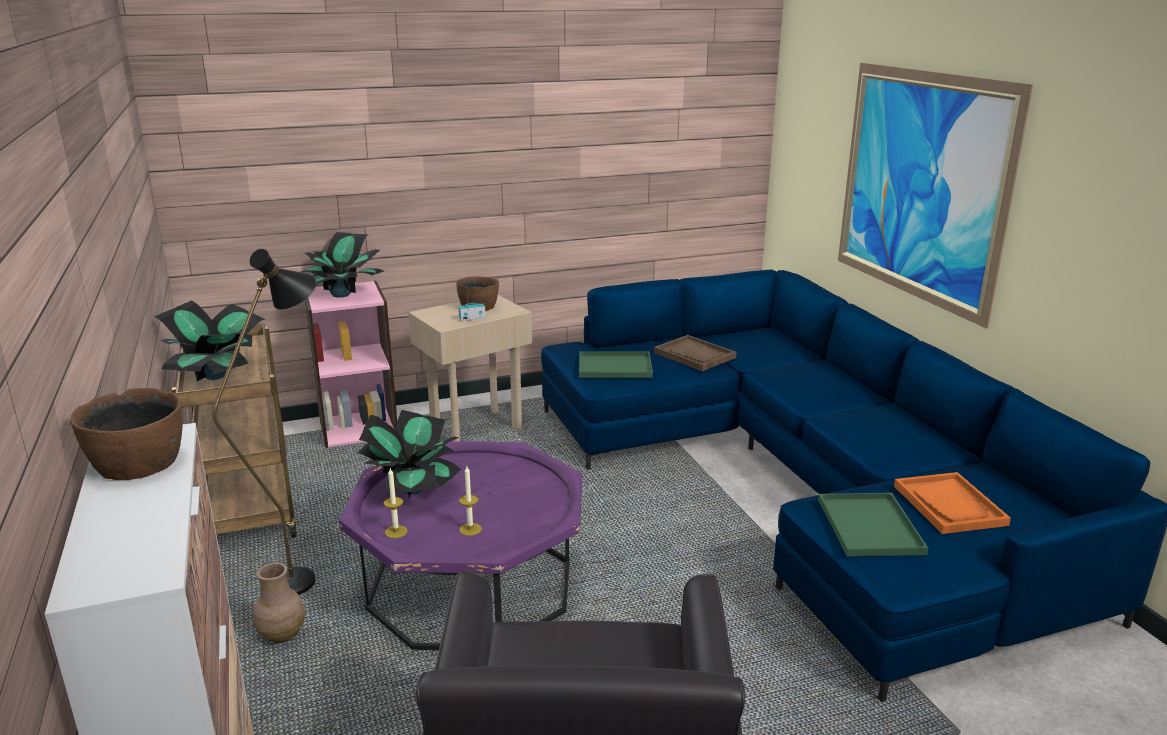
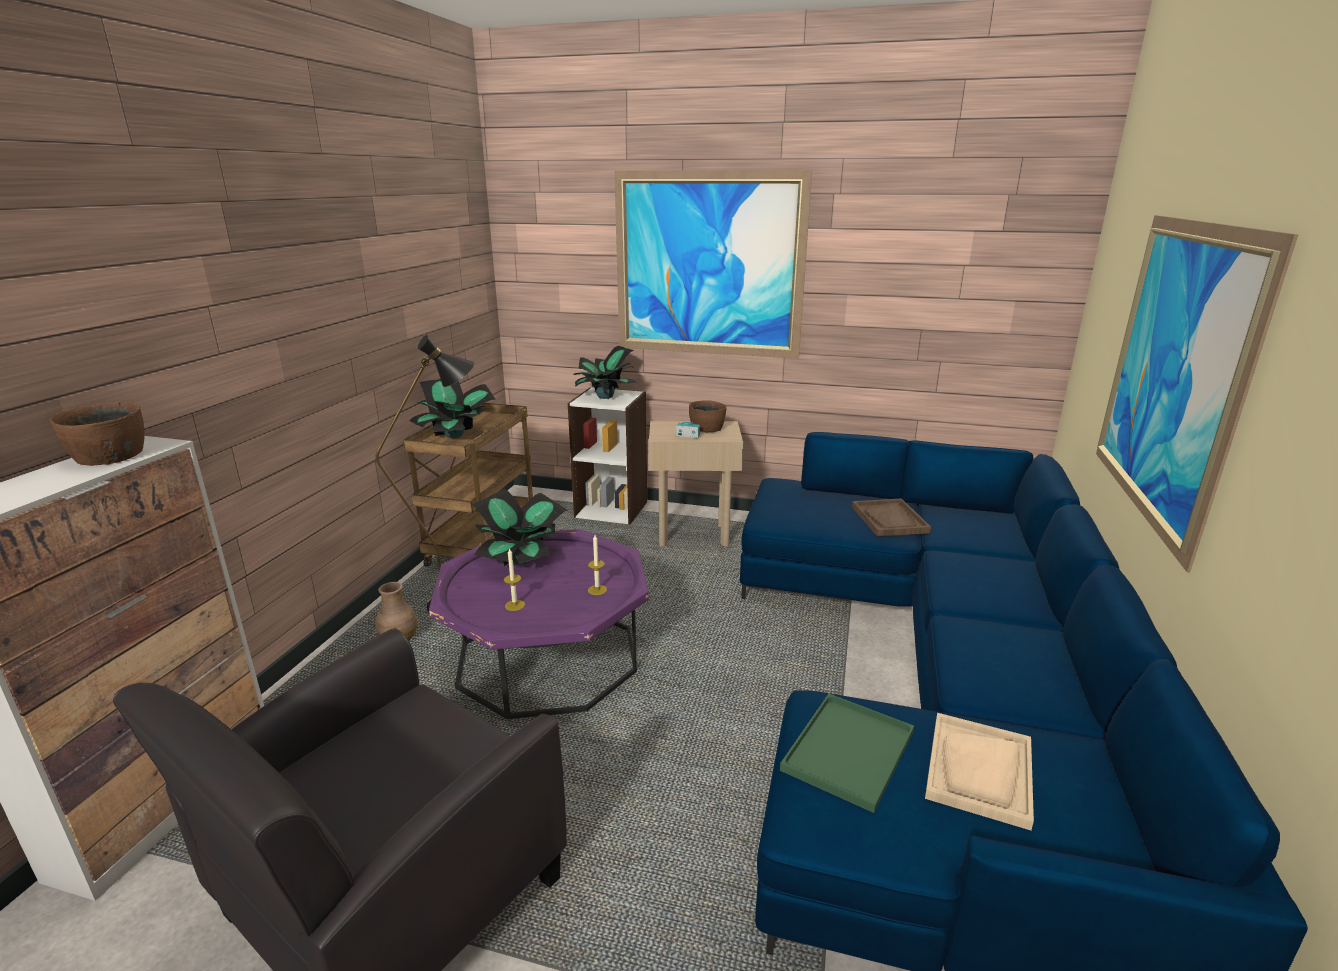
camera: 35 degrees right, 0 degrees up
pink bookcase [305,281,397,448] -> white bookcase [568,387,647,524]
candle [384,468,408,538] -> candle moved to [588,535,607,595]
green tray [579,351,653,378] -> none
orange tray [894,472,1011,534] -> beige tray [925,713,1034,830]
none -> picture [614,170,812,359]

